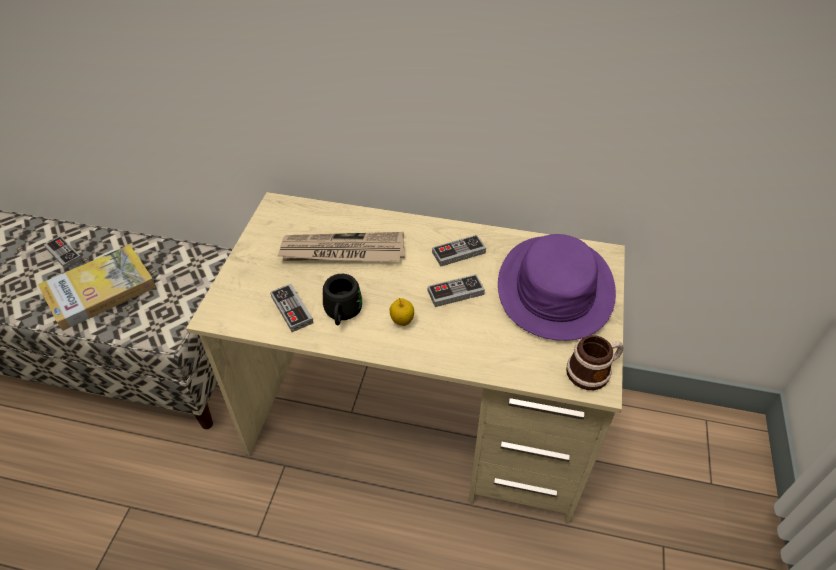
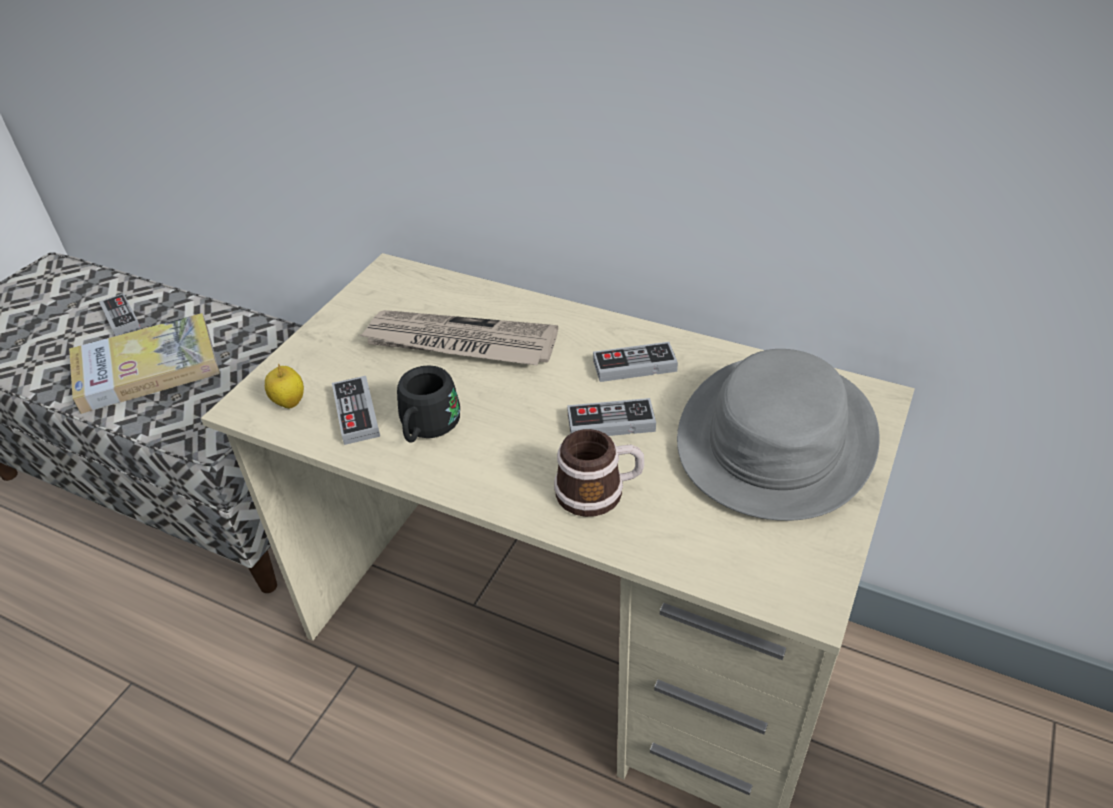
camera: 15 degrees right, 5 degrees down
apple [390,298,414,326] -> apple moved to [265,363,304,409]
purple hat [498,234,616,341] -> grey hat [677,349,880,521]
mug [566,335,624,390] -> mug moved to [554,429,644,517]

